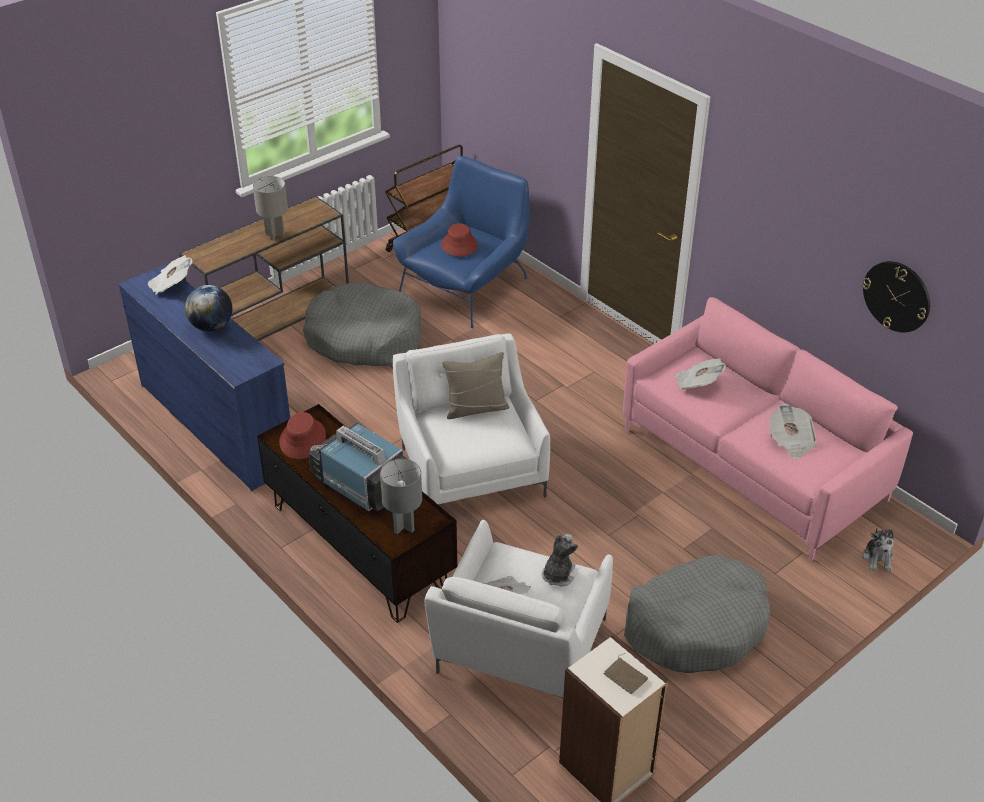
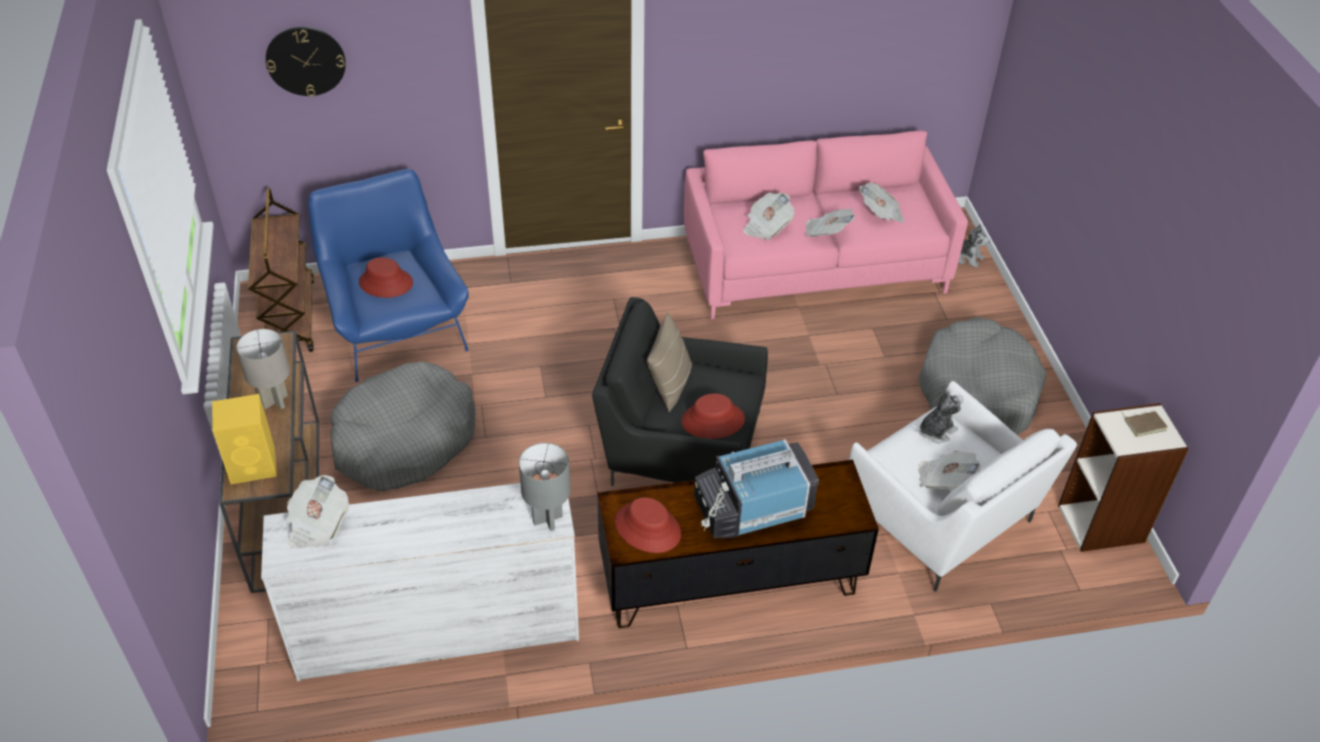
camera: 60 degrees left, 5 degrees up
blue dresser [119,264,290,491] -> white dresser [261,479,579,681]
globe [185,285,232,332] -> none
grey table lamp [380,459,422,534] -> grey table lamp moved to [519,443,570,531]
white armchair [393,333,550,506] -> black armchair [592,297,768,486]
plush toy [542,534,578,587] -> plush toy turned 90 degrees clockwise [920,390,963,443]
wall clock [862,261,930,332] -> wall clock moved to [266,27,346,97]
none -> yellow speaker [212,394,277,484]
none -> red hat [681,394,745,439]
none -> newspaper [805,209,855,237]

